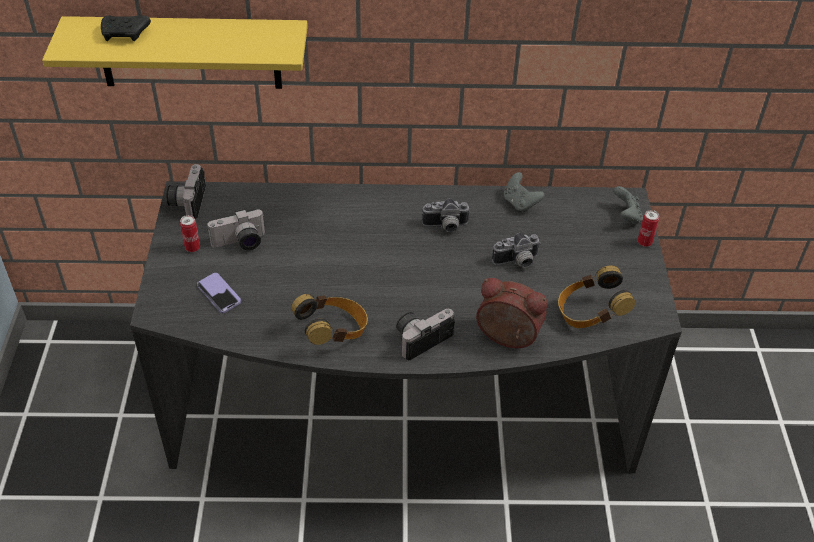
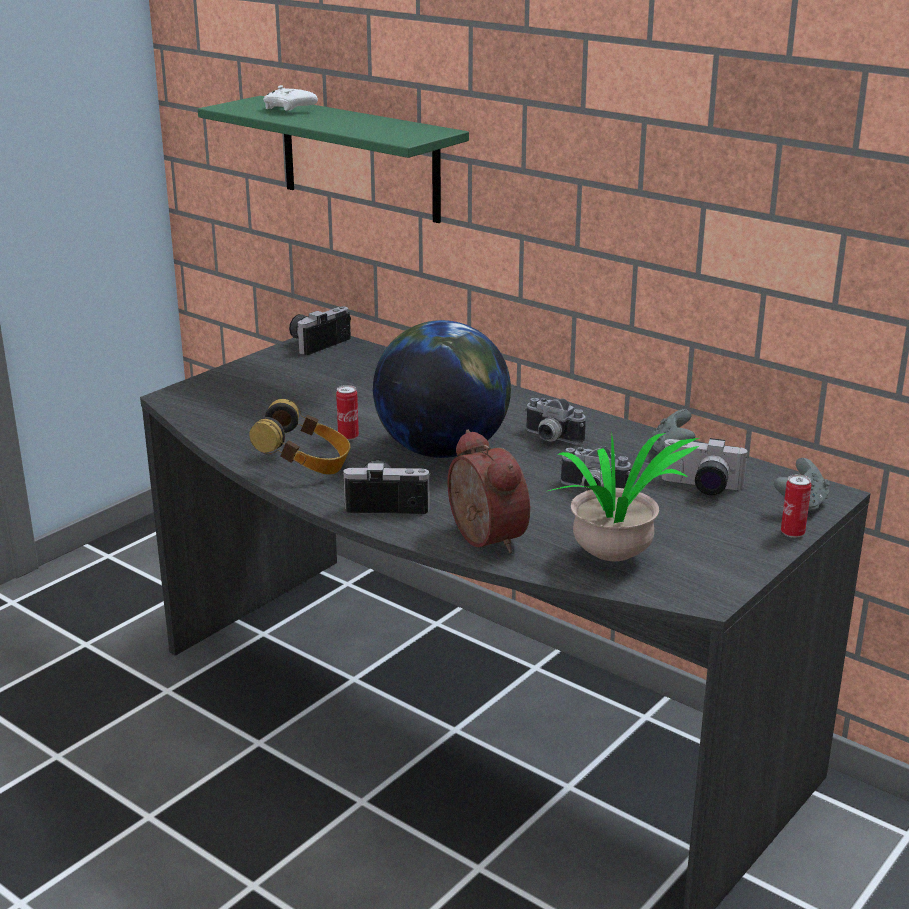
camera: 40 degrees right, 20 degrees down
yellow shelf [42,16,308,89] -> green shelf [198,96,469,223]
black game controller [101,15,151,41] -> white game controller [263,85,318,111]
can [180,215,200,252] -> can moved to [336,385,359,440]
phone [197,273,241,313] -> none
camera [207,209,265,250] -> camera moved to [662,438,749,495]
headphones [558,265,635,328] -> potted plant [548,433,699,561]
none -> globe [373,320,511,458]

